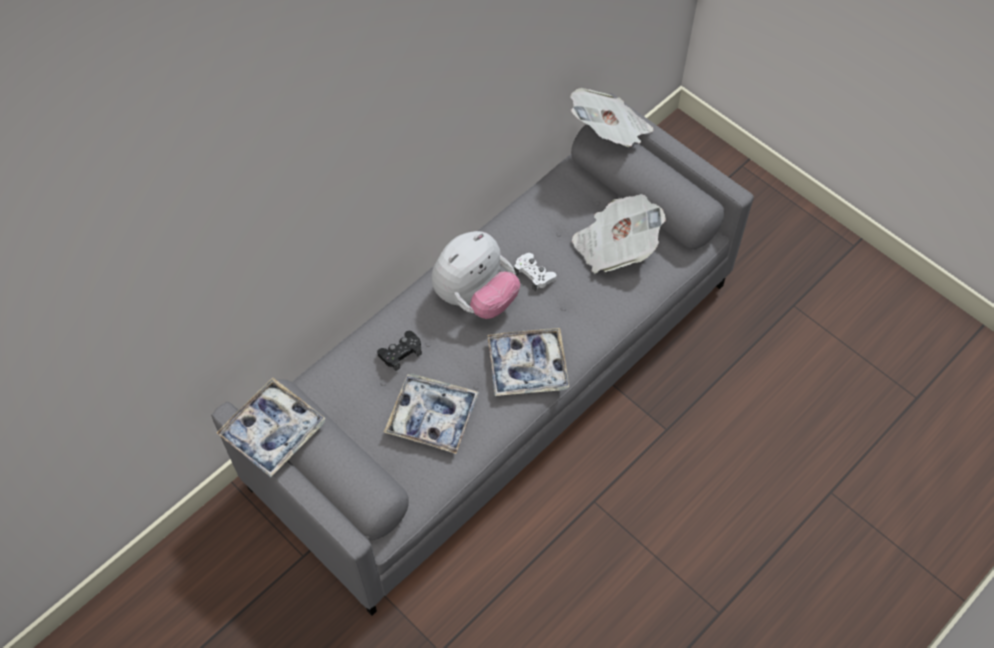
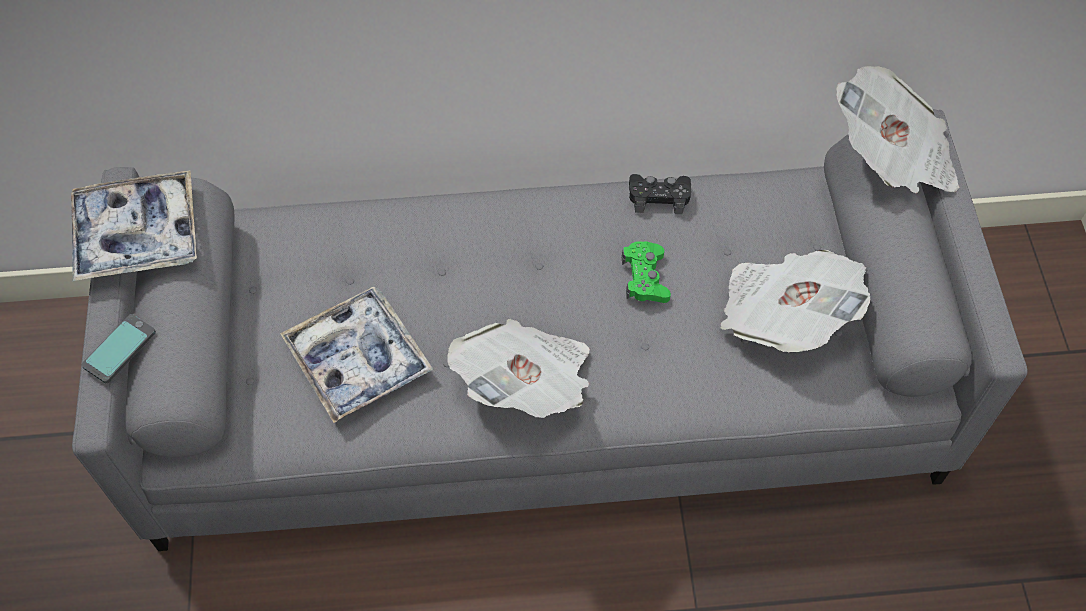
camera: 40 degrees right, 0 degrees up
black game controller [377,331,422,371] -> black game controller moved to [629,174,691,214]
plush toy [432,231,520,319] -> none
tray [487,328,569,396] -> newspaper [447,319,590,418]
white game controller [514,253,557,291] -> green game controller [622,241,671,303]
none -> phone [82,314,156,383]

